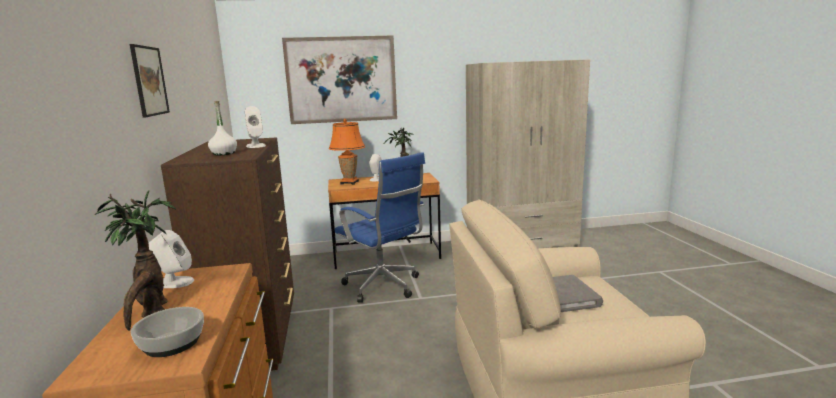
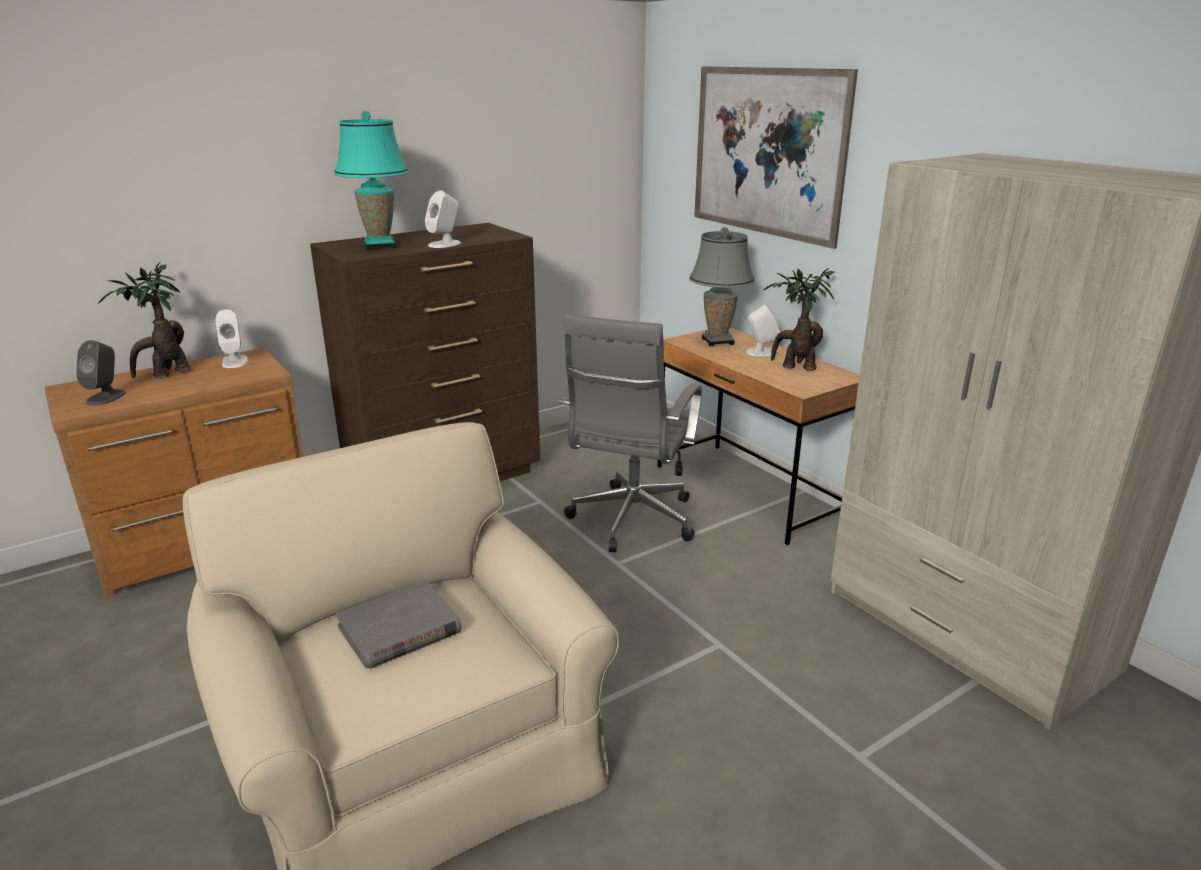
camera: 65 degrees right, 10 degrees up
picture [130,44,170,118] -> none
bowl [131,307,204,357] -> grey speaker [76,340,126,406]
white bottle [208,101,237,155] -> turquoise table lamp [334,111,409,250]
orange table lamp [329,119,365,185] -> grey table lamp [689,227,755,346]
blue office chair [335,152,425,303] -> grey office chair [558,314,702,552]

